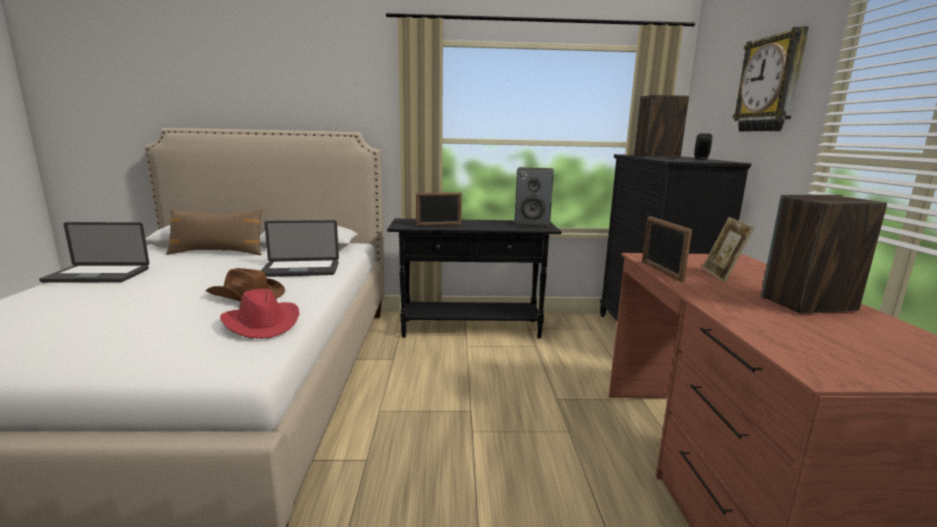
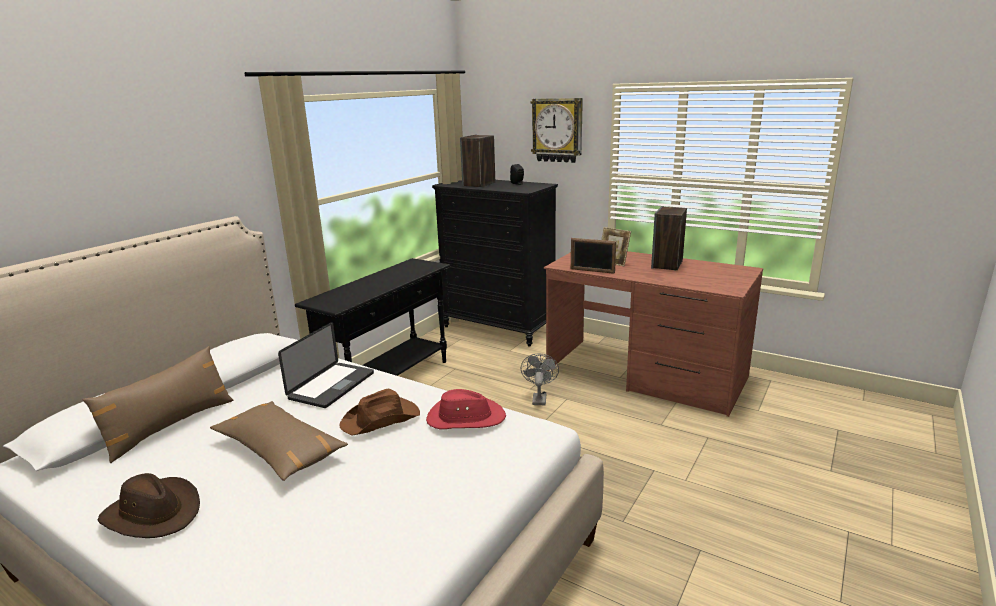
camera: 55 degrees left, 5 degrees up
laptop [39,222,149,283] -> brown hat [98,473,200,538]
picture frame [416,192,462,226] -> none
speaker [514,167,554,226] -> none
none -> brown pillow [210,401,348,481]
none -> grey fan [521,353,559,405]

